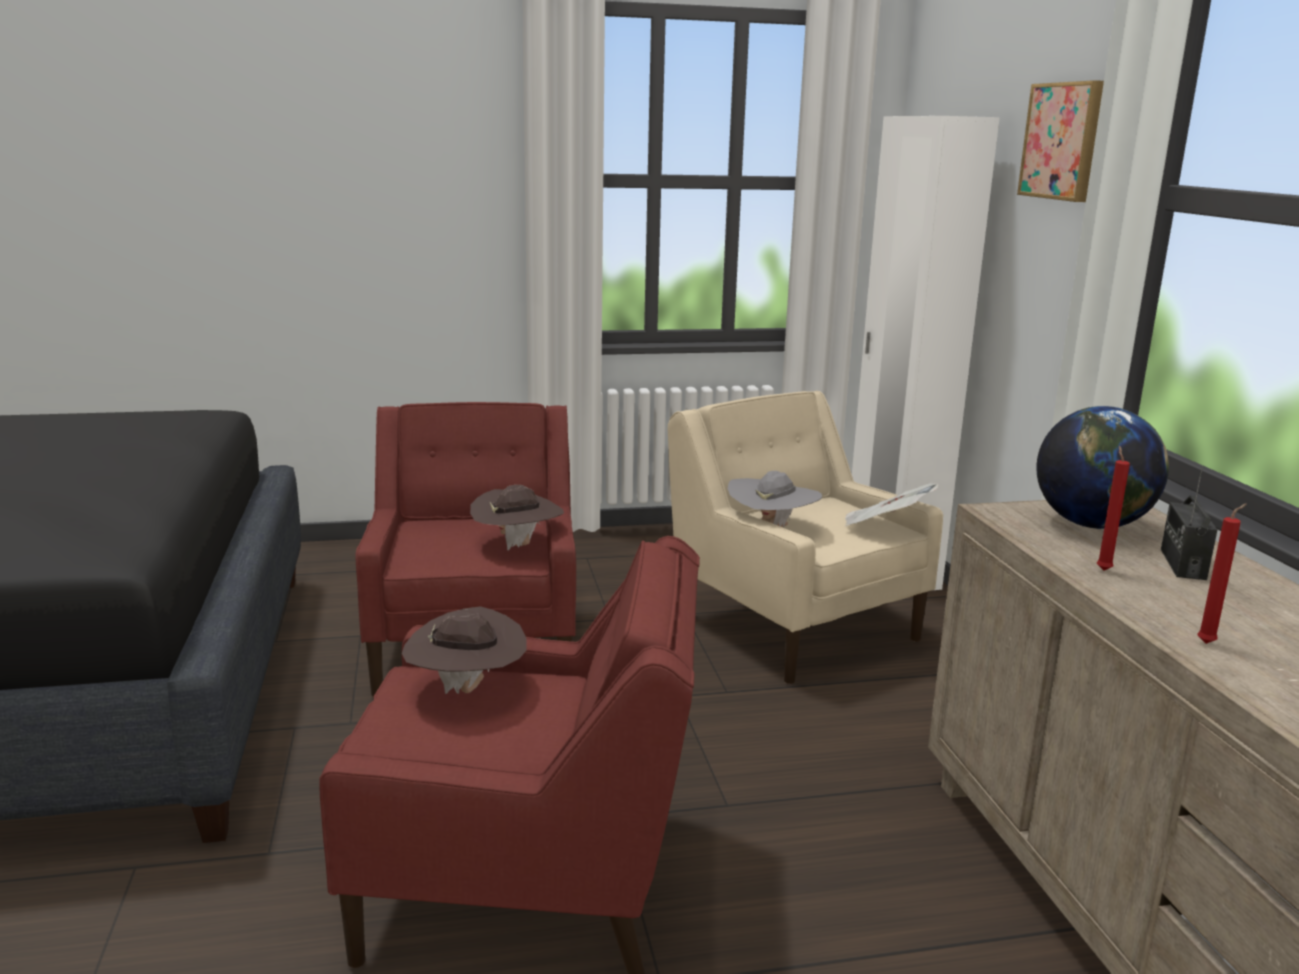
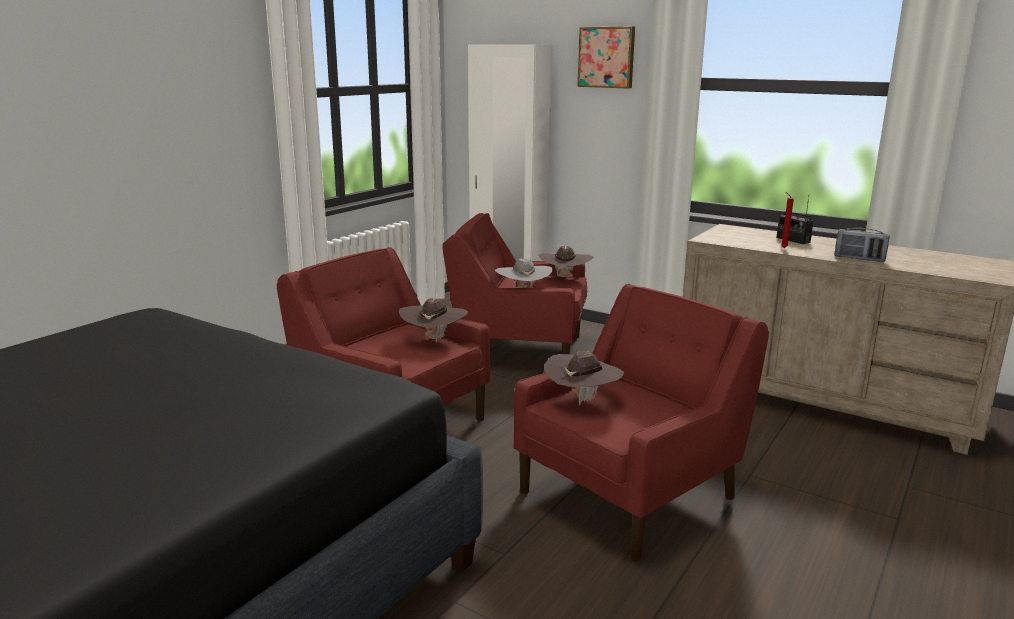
camera: 45 degrees left, 0 degrees up
beige armchair [668,391,943,684] -> red armchair [442,213,587,354]
newspaper [845,483,939,526] -> brown hat [538,246,594,277]
globe [1036,406,1169,529] -> none
red candle [1198,503,1247,644] -> radio [834,228,890,262]

